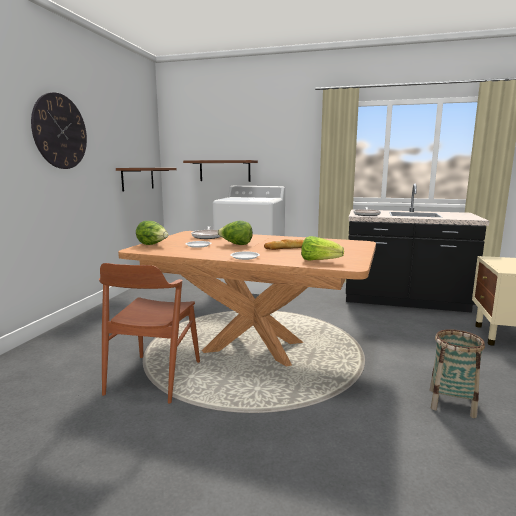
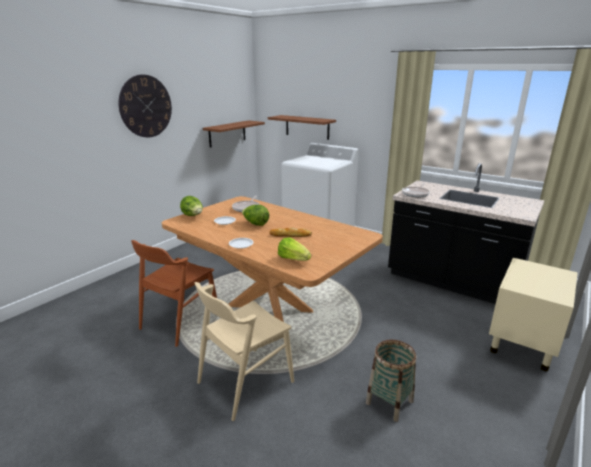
camera: 20 degrees right, 10 degrees up
none -> beige chair [194,282,294,421]

